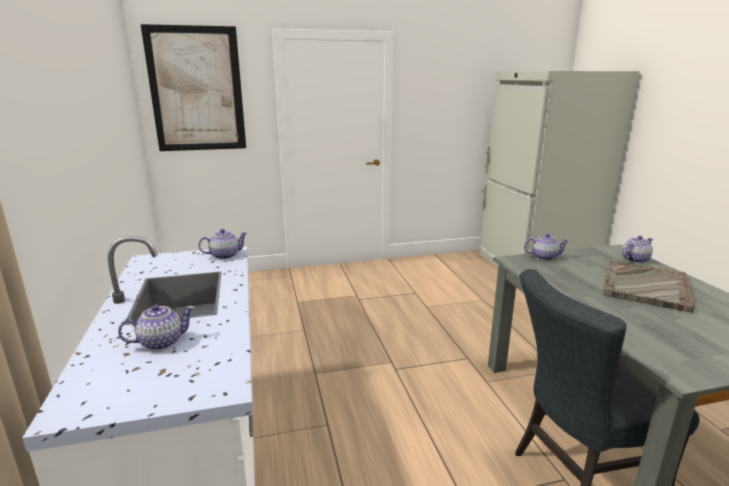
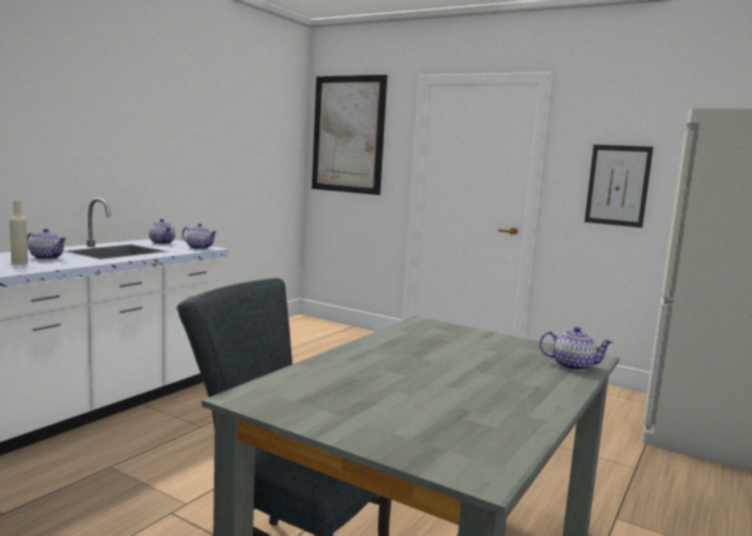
camera: 45 degrees right, 10 degrees down
teapot [524,234,569,261] -> teapot moved to [149,219,175,244]
grey tray [604,260,695,313] -> none
none -> beige bottle [10,200,28,265]
none -> picture [585,145,653,228]

